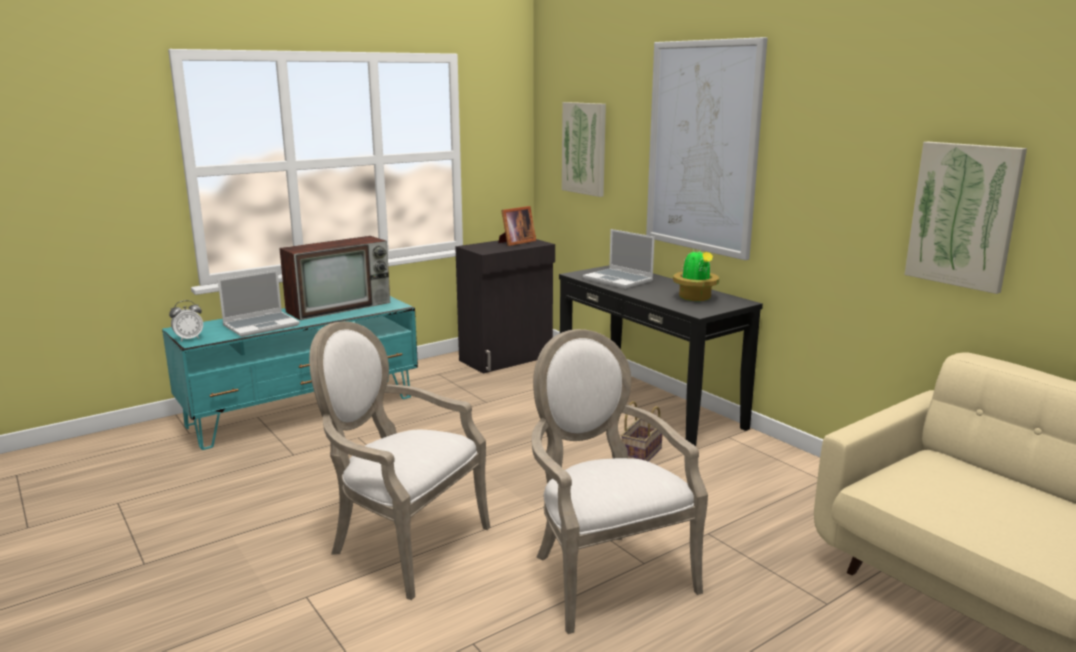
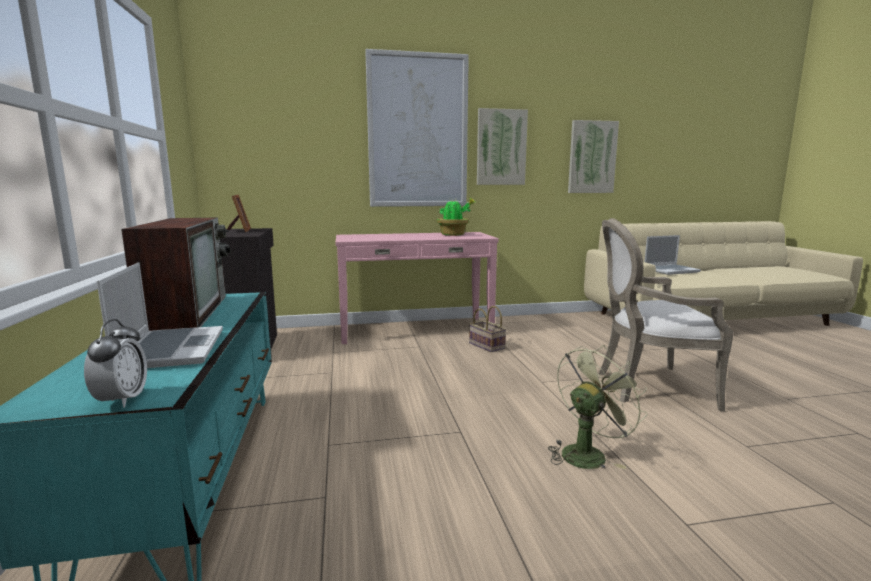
camera: 65 degrees left, 5 degrees down
armchair [309,321,490,600] -> green fan [548,345,647,469]
black console table [559,265,763,446] -> pink console table [335,232,499,344]
picture [562,102,606,197] -> picture moved to [477,108,528,185]
laptop [583,229,655,289] -> laptop moved to [645,235,701,275]

